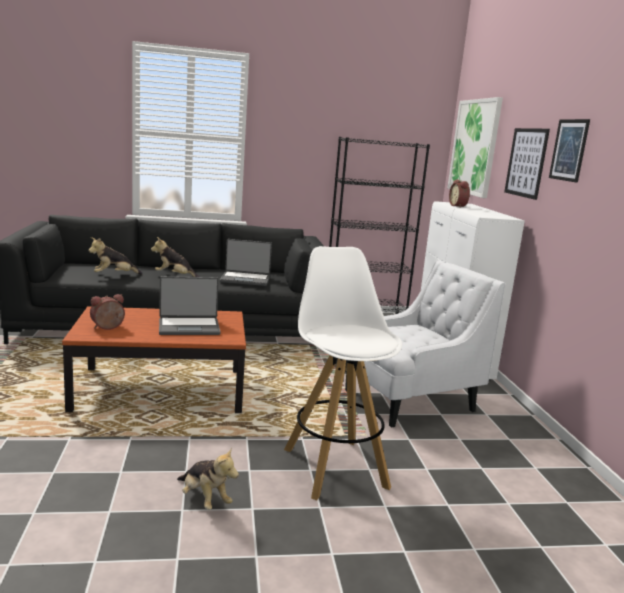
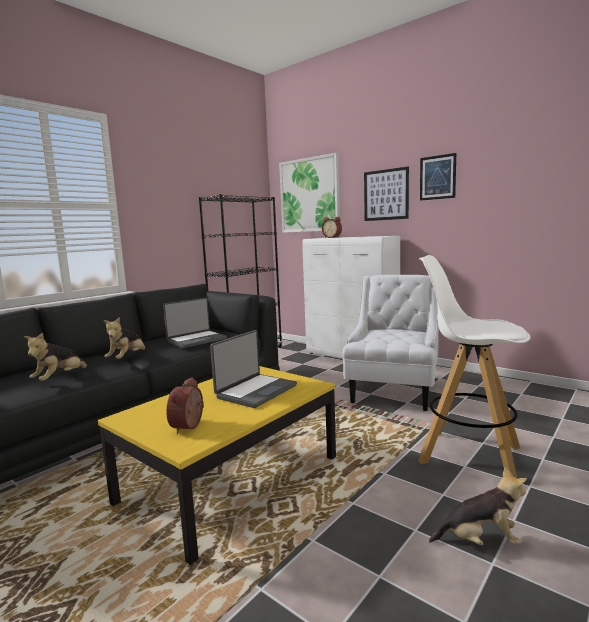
camera: 40 degrees left, 5 degrees down
brown coffee table [62,306,246,413] -> yellow coffee table [98,366,336,565]
plush toy [151,237,200,277] -> plush toy turned 45 degrees counterclockwise [103,317,146,359]

